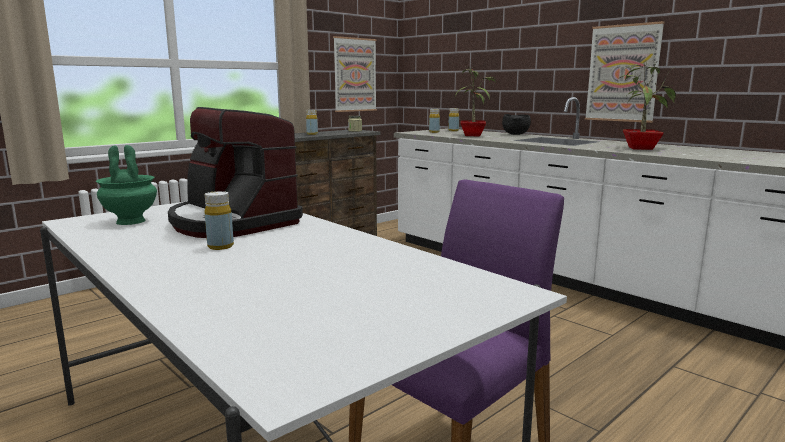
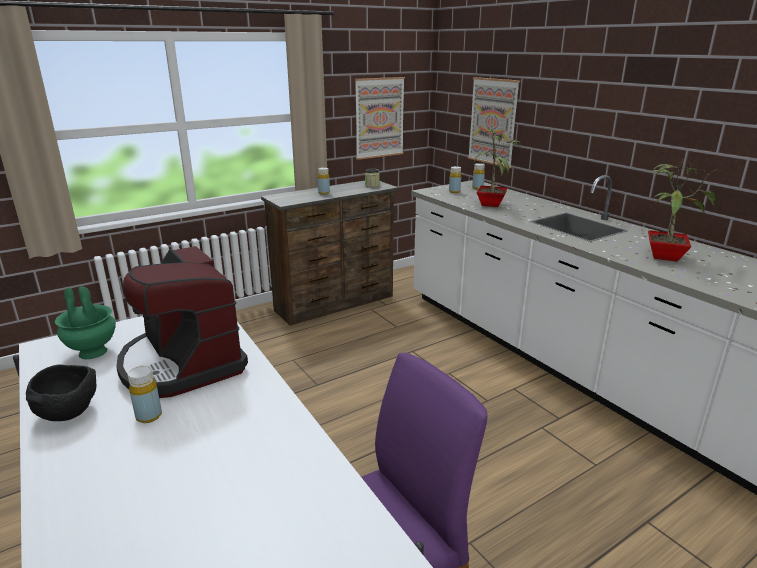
camera: 10 degrees right, 10 degrees up
black bowl [502,114,531,135] -> black bowl moved to [26,364,96,421]
picture [585,21,664,123] -> picture moved to [468,77,520,168]

